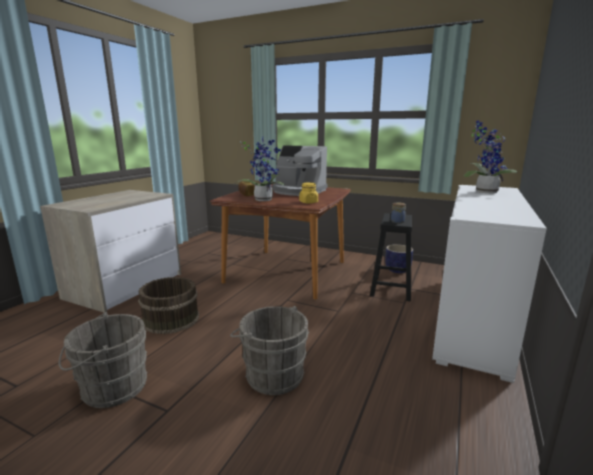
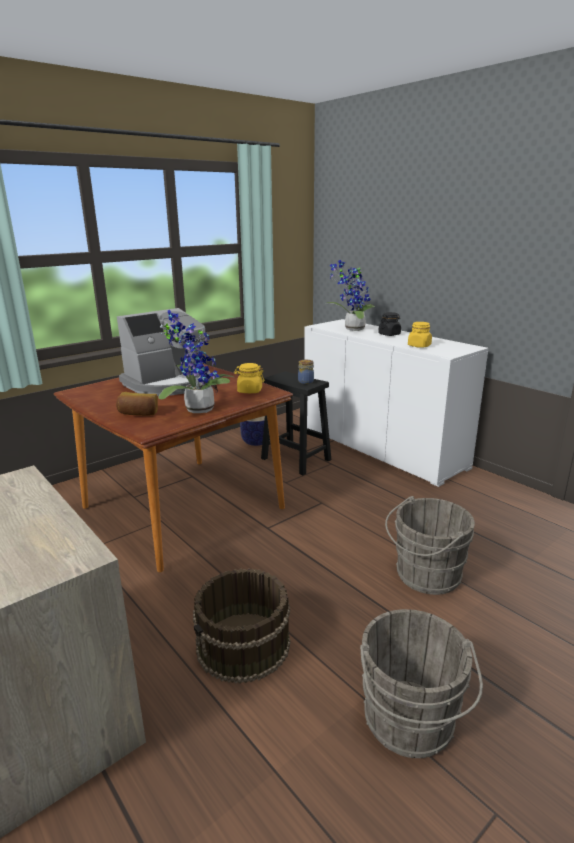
camera: 65 degrees left, 5 degrees up
none -> black jar [378,312,401,336]
none -> yellow jar [408,322,432,348]

